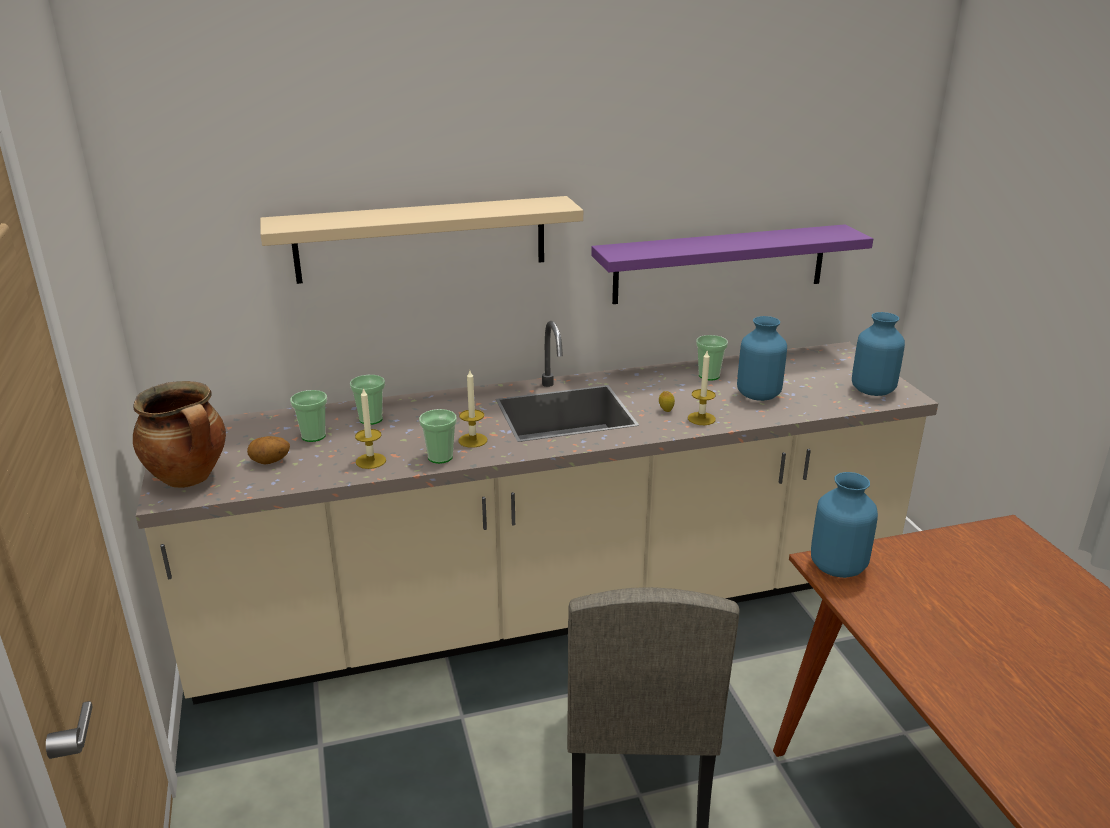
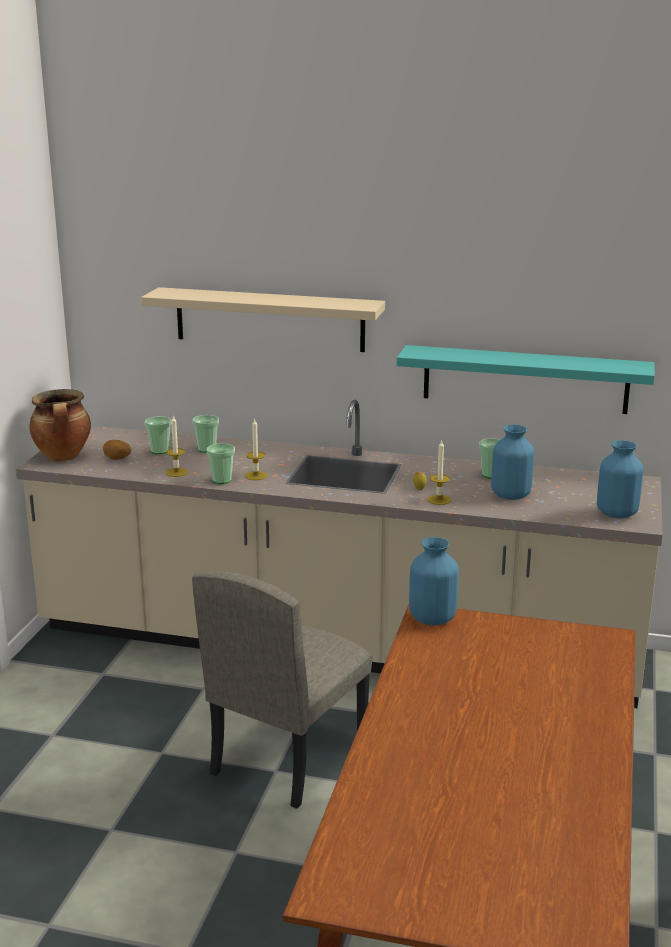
camera: 30 degrees right, 5 degrees down
purple shelf [591,224,873,304] -> turquoise shelf [397,345,655,414]

